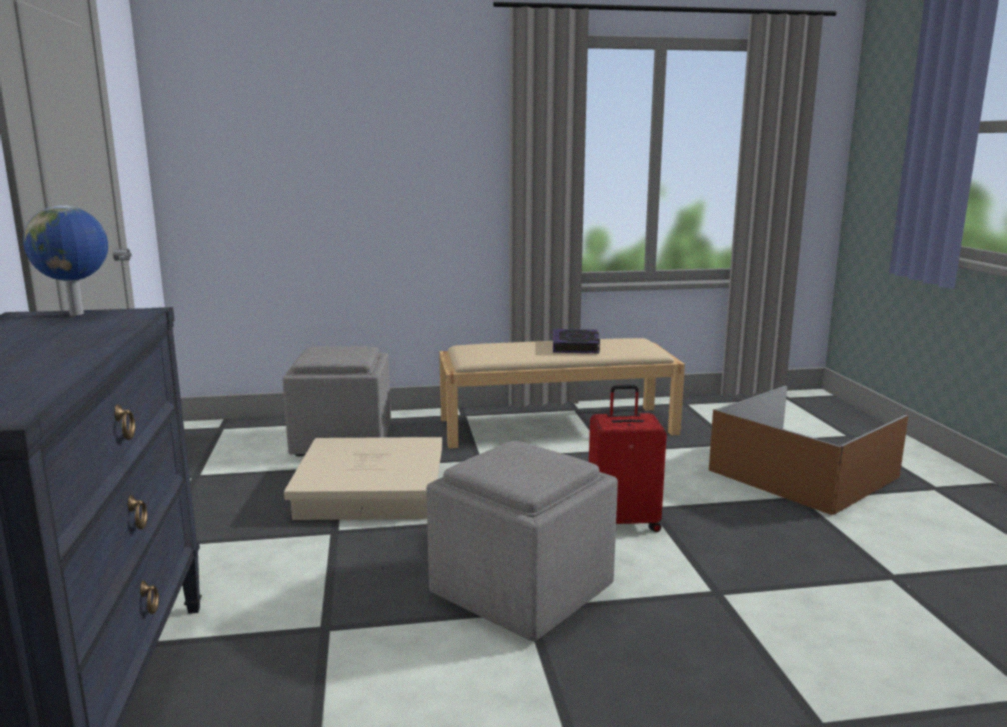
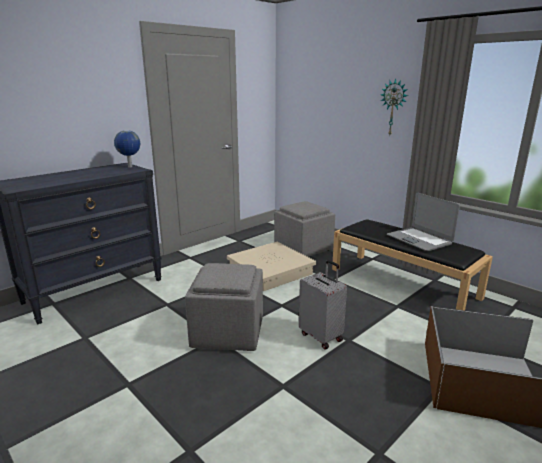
camera: 55 degrees right, 5 degrees up
beige bench [439,338,685,448] -> black bench [332,220,493,311]
book [553,329,600,353] -> laptop [387,193,460,251]
red suitcase [589,385,667,532] -> grey suitcase [299,260,347,350]
none -> wall clock [381,78,408,135]

